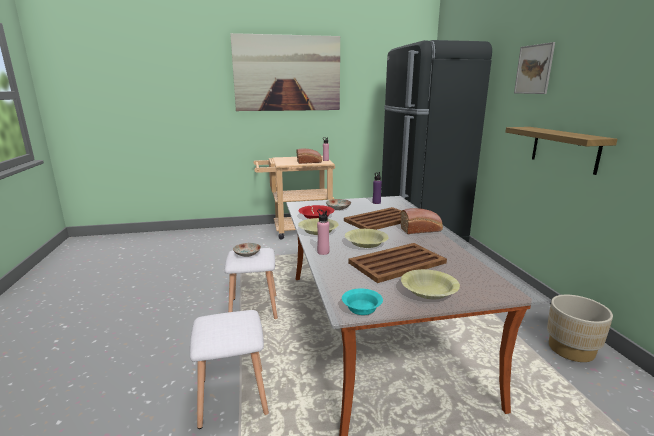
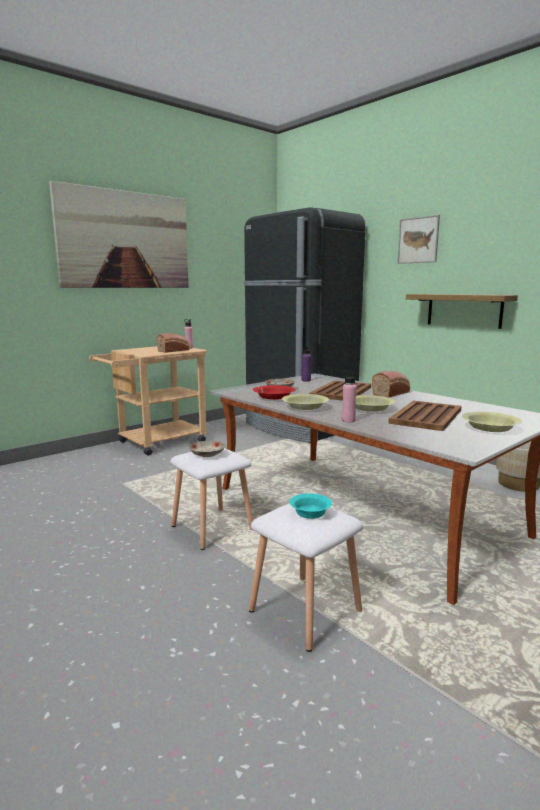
camera: 30 degrees left, 5 degrees down
turquoise bowl [342,289,383,315] -> turquoise bowl moved to [289,493,332,519]

